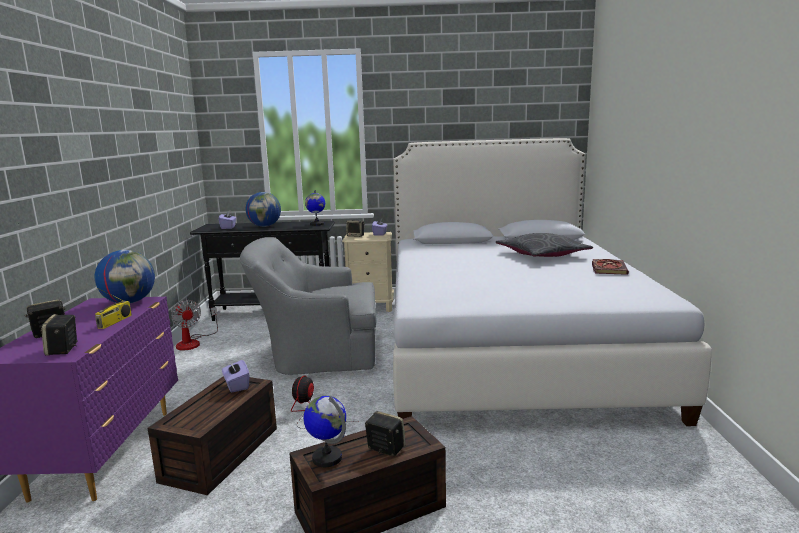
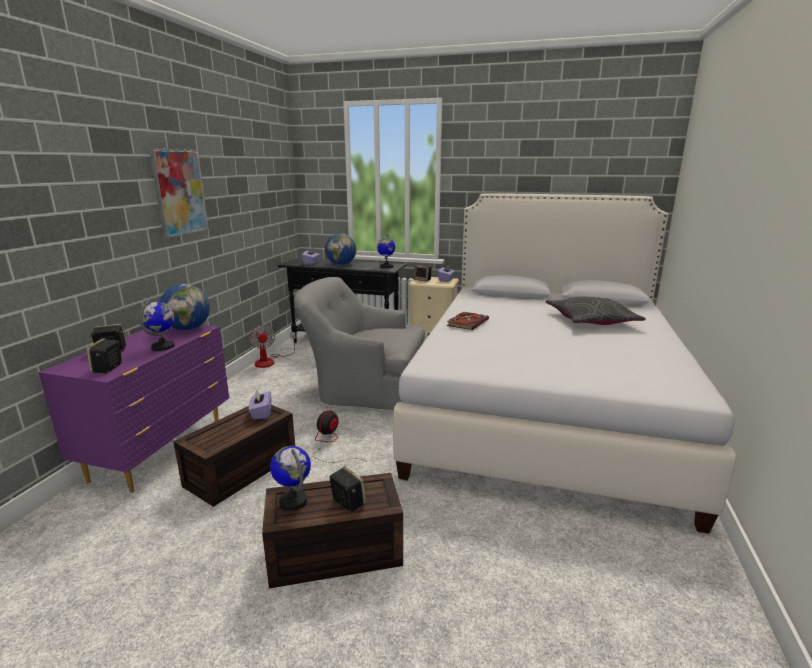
camera: 15 degrees right, 5 degrees up
radio [95,288,132,329] -> globe [139,300,175,351]
book [592,259,629,275] -> book moved to [447,312,489,330]
none -> picture [149,148,209,238]

